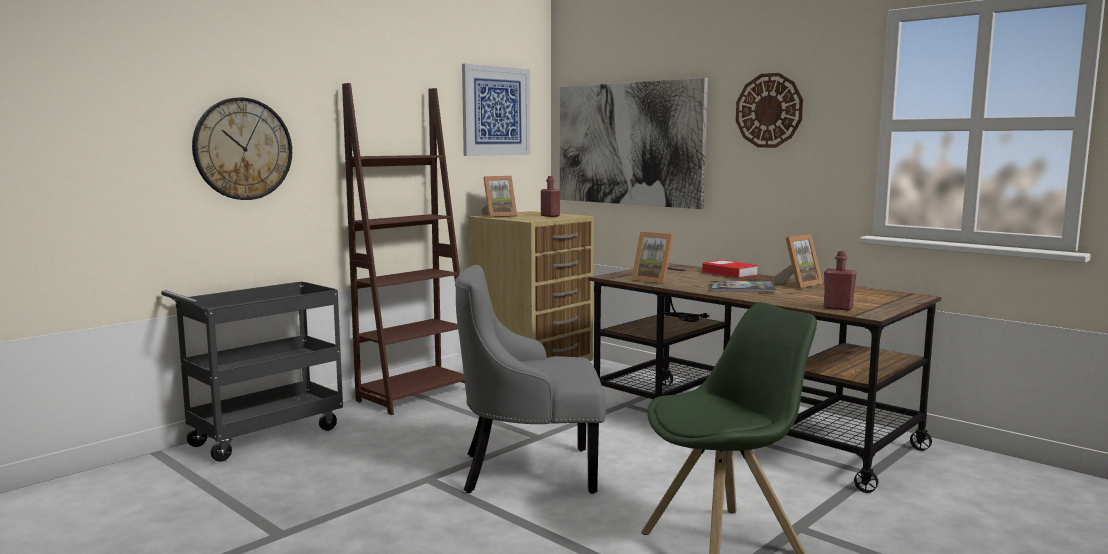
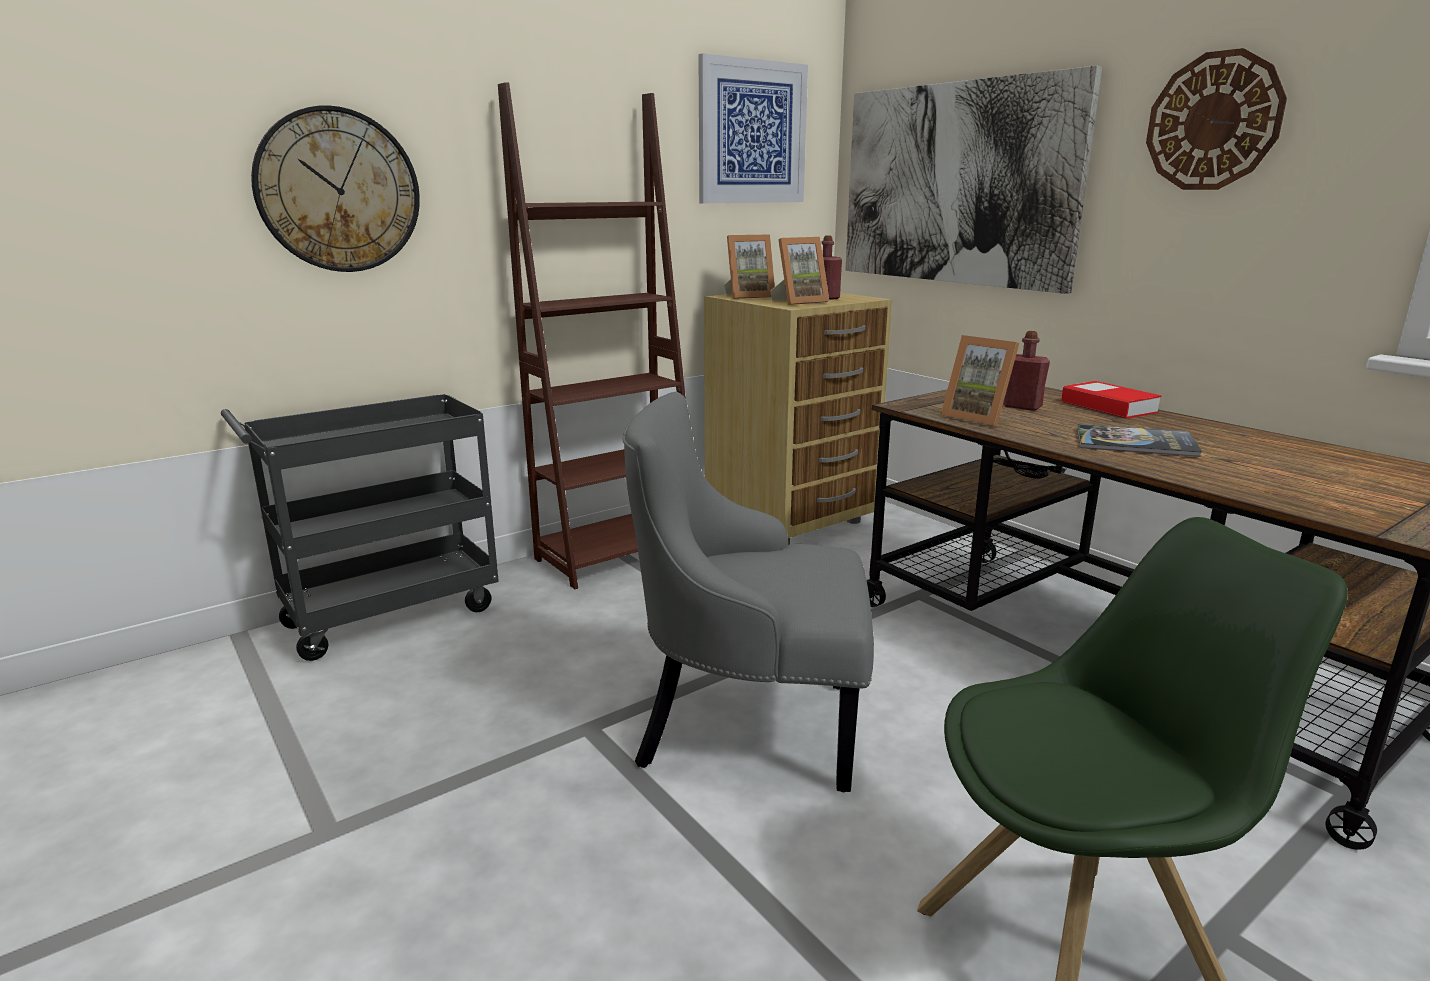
camera: 10 degrees right, 10 degrees up
picture frame [773,234,823,289] -> picture frame moved to [770,237,829,305]
red bottle [824,251,857,311] -> red bottle moved to [1003,331,1050,411]

